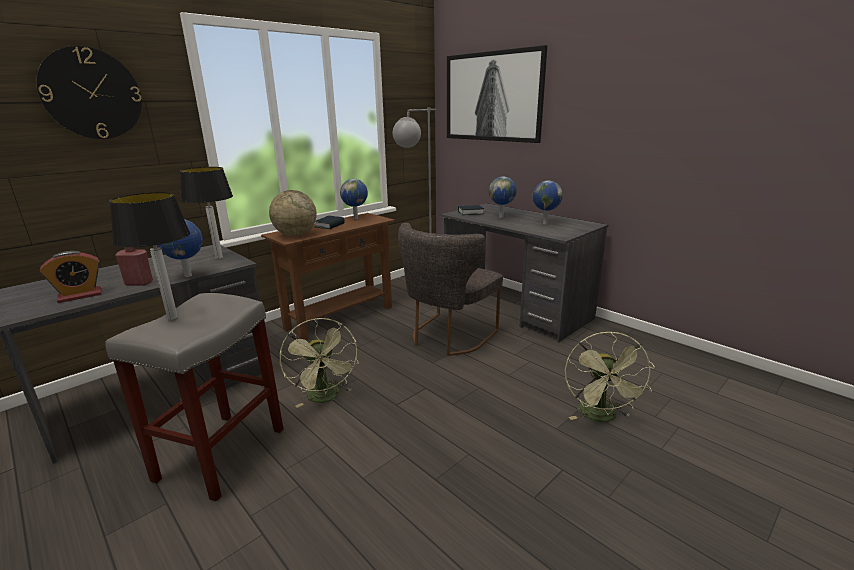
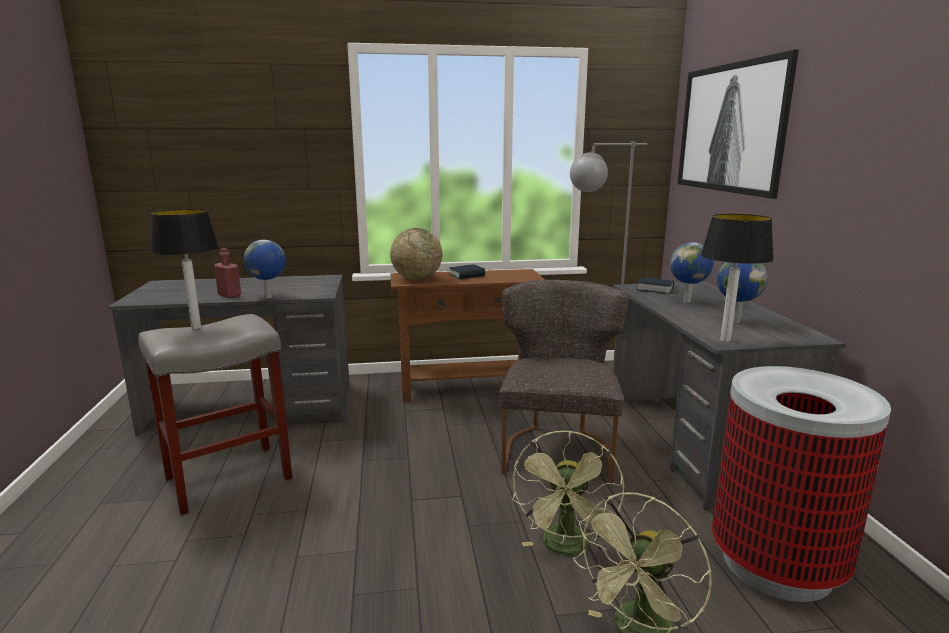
camera: 35 degrees right, 5 degrees down
wall clock [36,46,142,139] -> none
alarm clock [40,251,102,303] -> none
table lamp [180,167,233,259] -> table lamp moved to [701,214,774,342]
green fan [280,318,358,408] -> green fan moved to [512,431,624,555]
globe [340,179,368,219] -> none
grey chair [398,223,503,356] -> grey chair turned 120 degrees clockwise [500,280,629,483]
none -> trash can [712,366,891,602]

